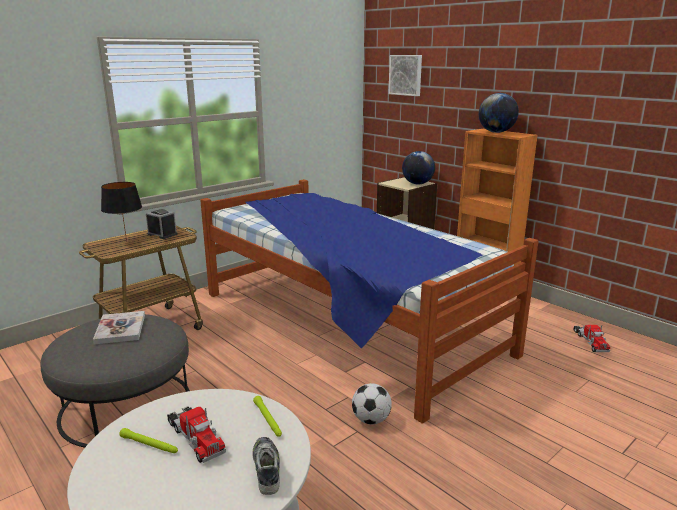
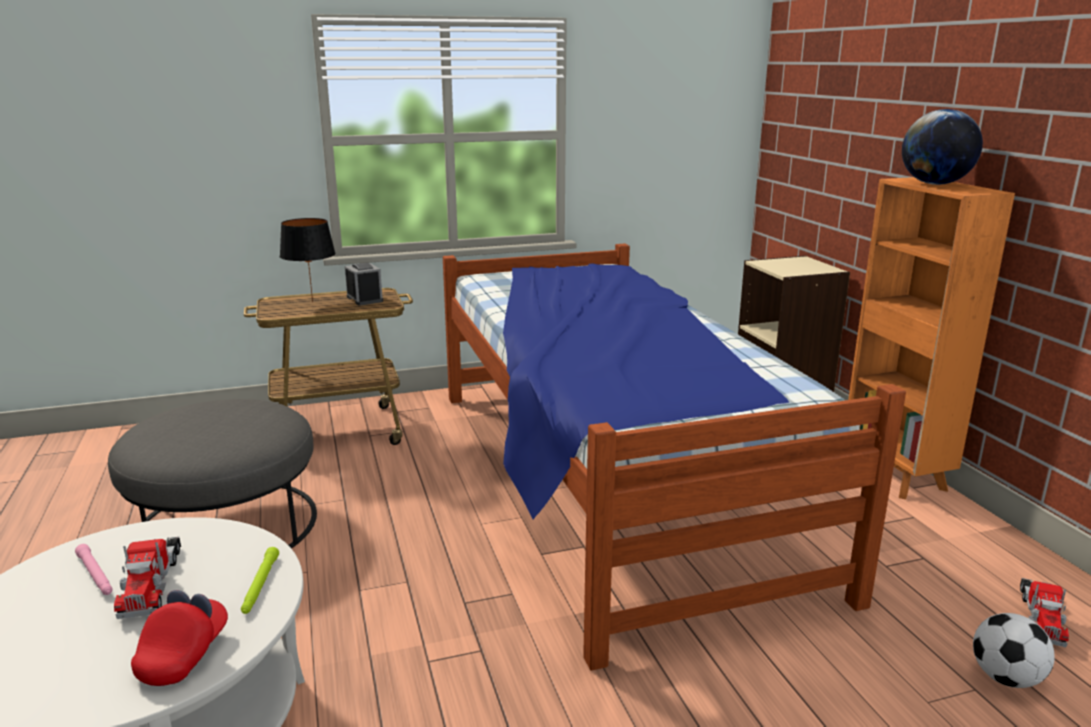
camera: 25 degrees right, 0 degrees up
book [93,311,145,344] -> none
green flashlight [119,428,178,453] -> pink flashlight [75,544,113,595]
shoe [252,437,280,495] -> red cap [131,590,228,686]
football [352,383,392,425] -> football moved to [973,613,1055,688]
picture [388,55,422,96] -> none
globe [402,151,435,185] -> none

